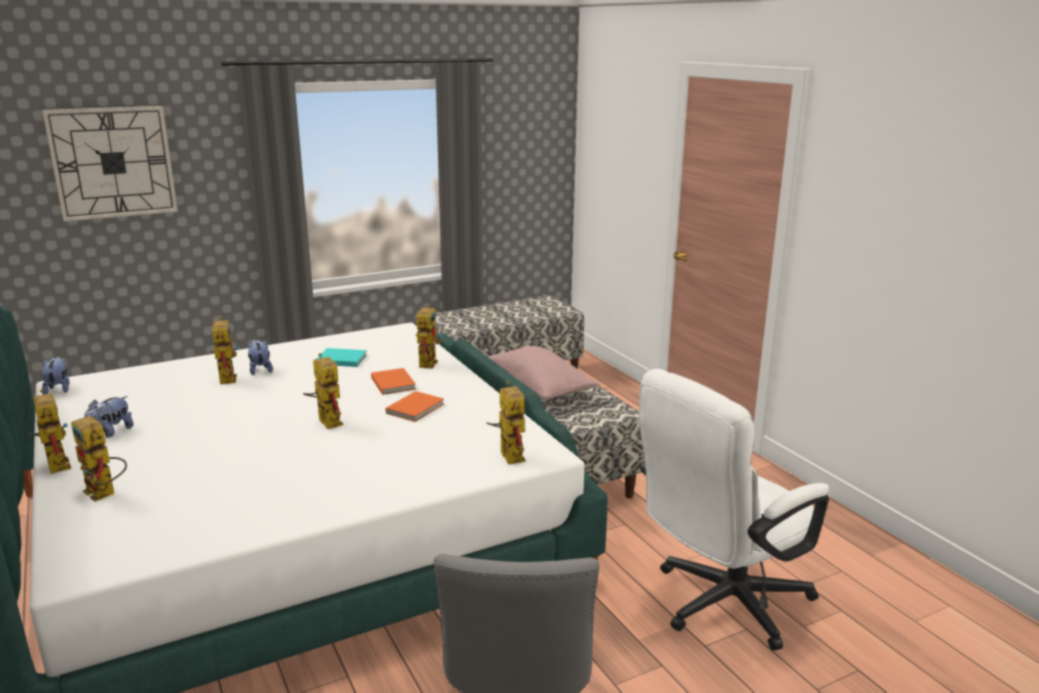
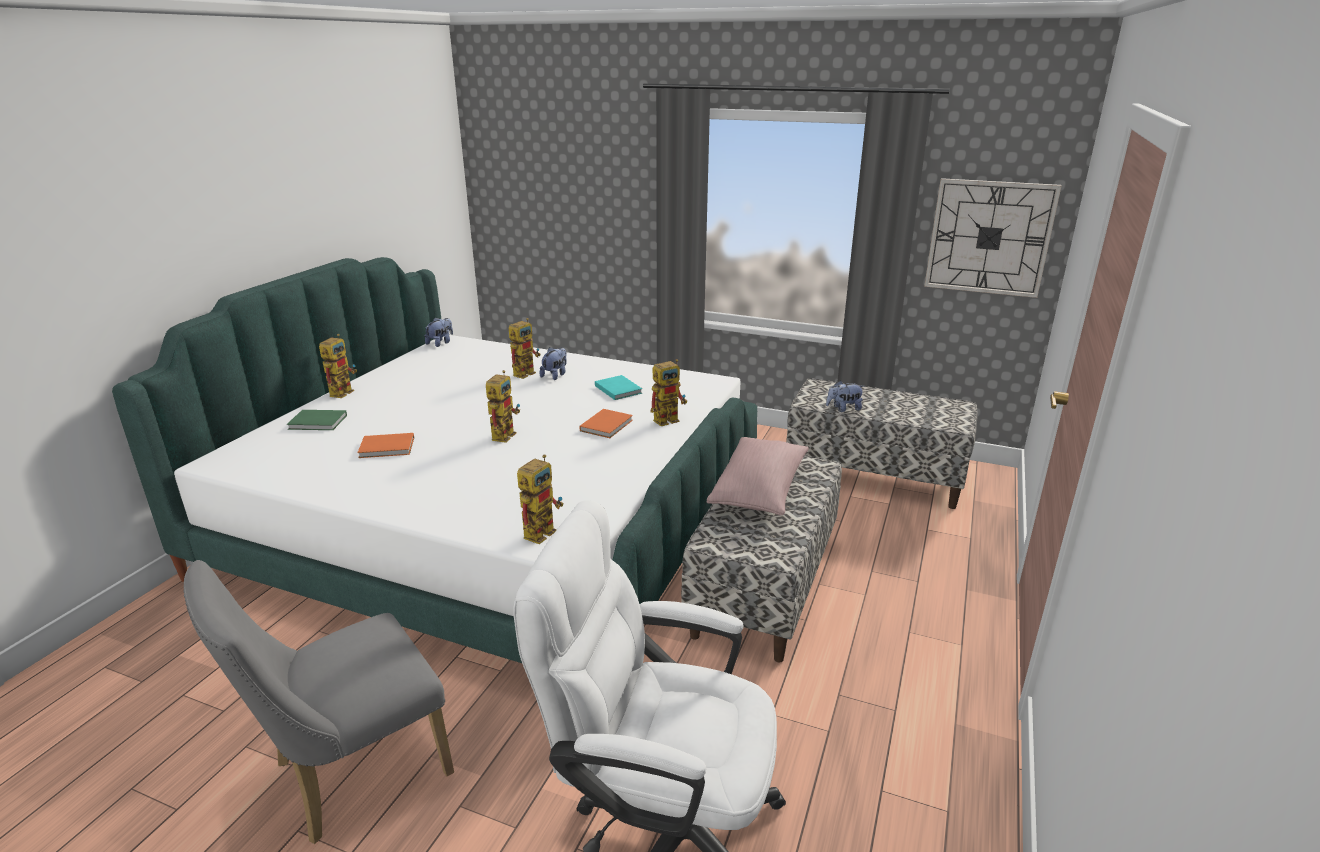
camera: 50 degrees right, 5 degrees up
wall clock [42,106,178,222] -> wall clock moved to [924,178,1062,298]
toy robot [71,416,127,502] -> green book [287,410,347,430]
plush toy [84,396,134,438] -> plush toy moved to [826,380,863,412]
orange book [386,391,444,422] -> orange book moved to [357,433,414,458]

